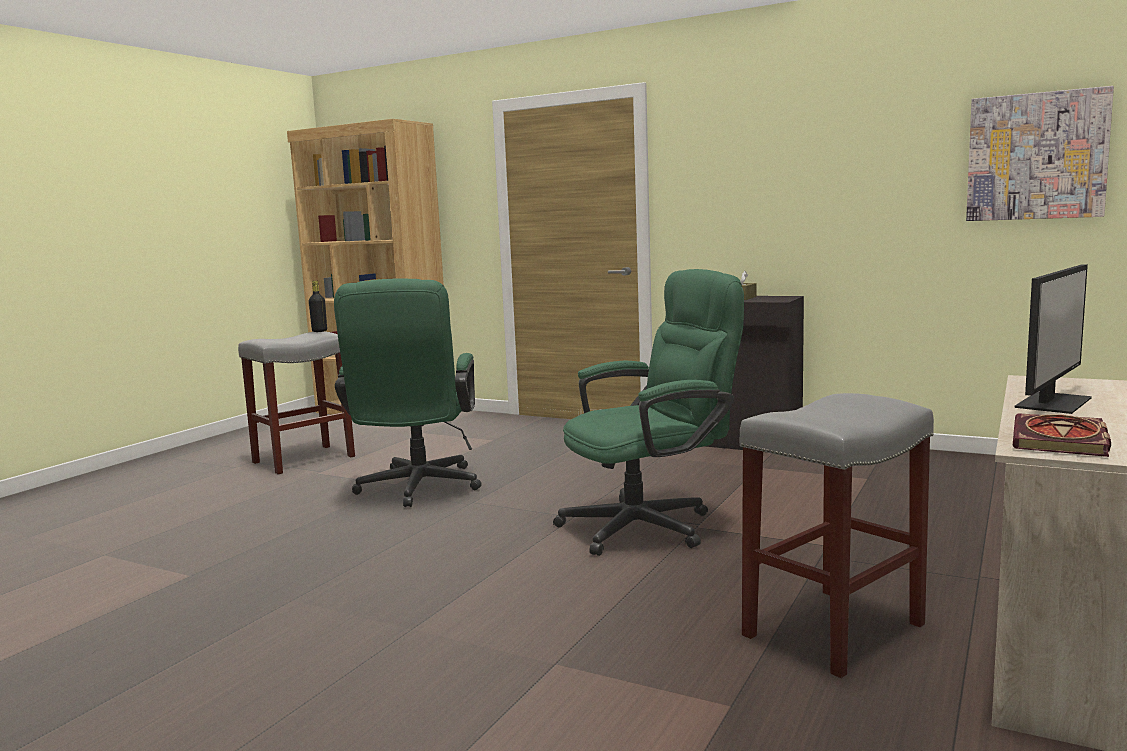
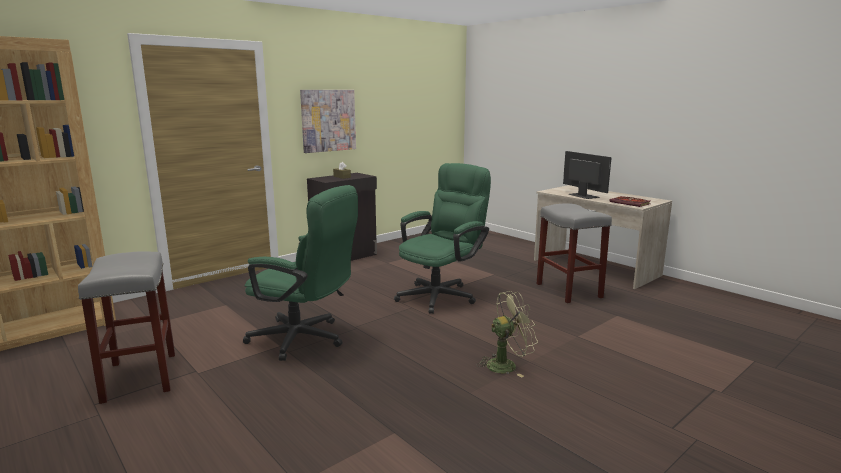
camera: 70 degrees left, 5 degrees up
black bottle [309,281,327,332] -> none
green office chair [553,269,744,556] -> green office chair turned 45 degrees clockwise [394,163,491,314]
picture [966,86,1114,221] -> picture moved to [300,90,356,153]
none -> green fan [477,291,538,378]

